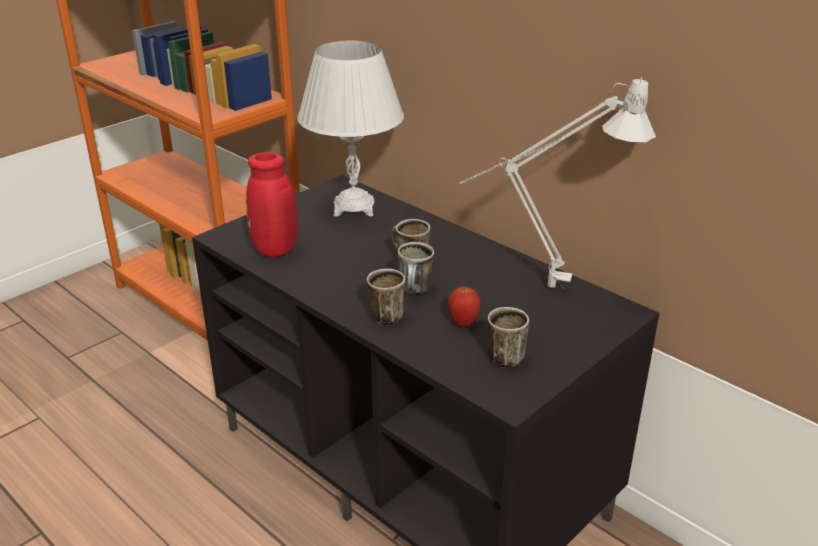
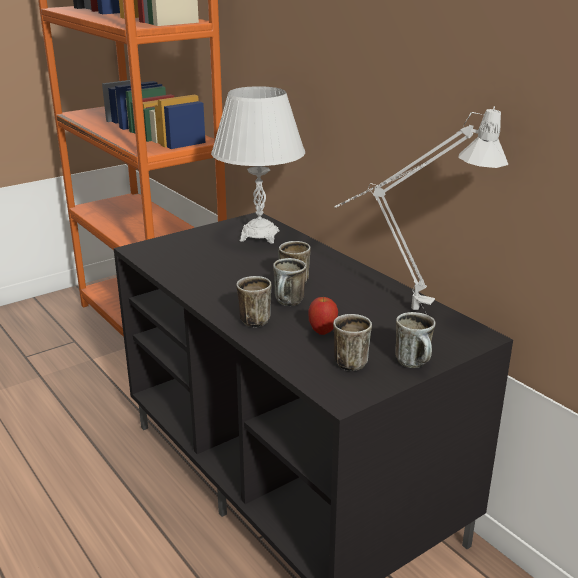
camera: 10 degrees right, 5 degrees down
red vase [246,152,298,257] -> none
none -> mug [395,312,436,368]

